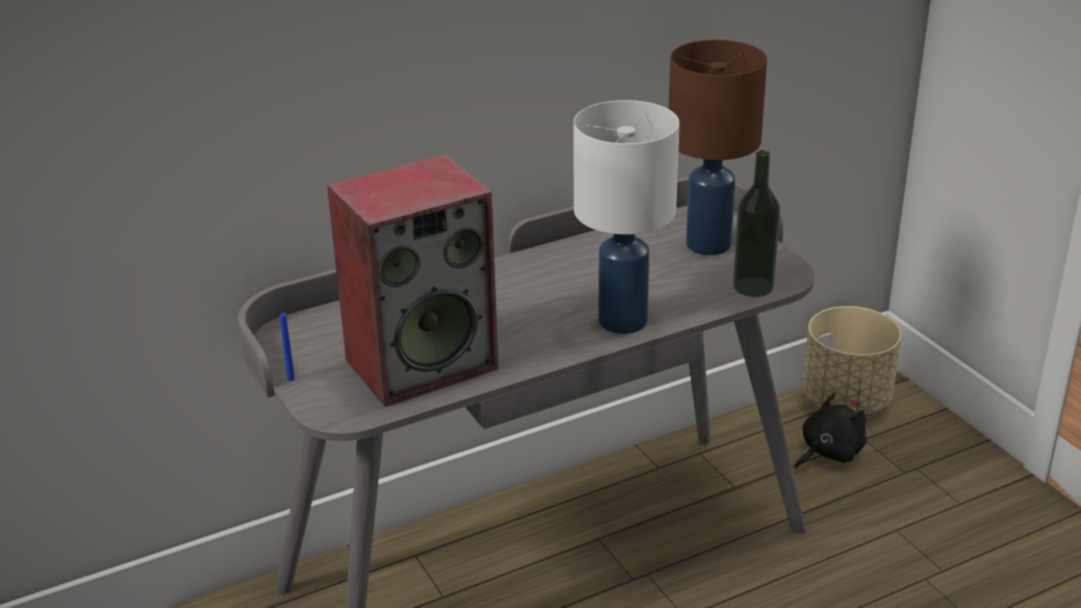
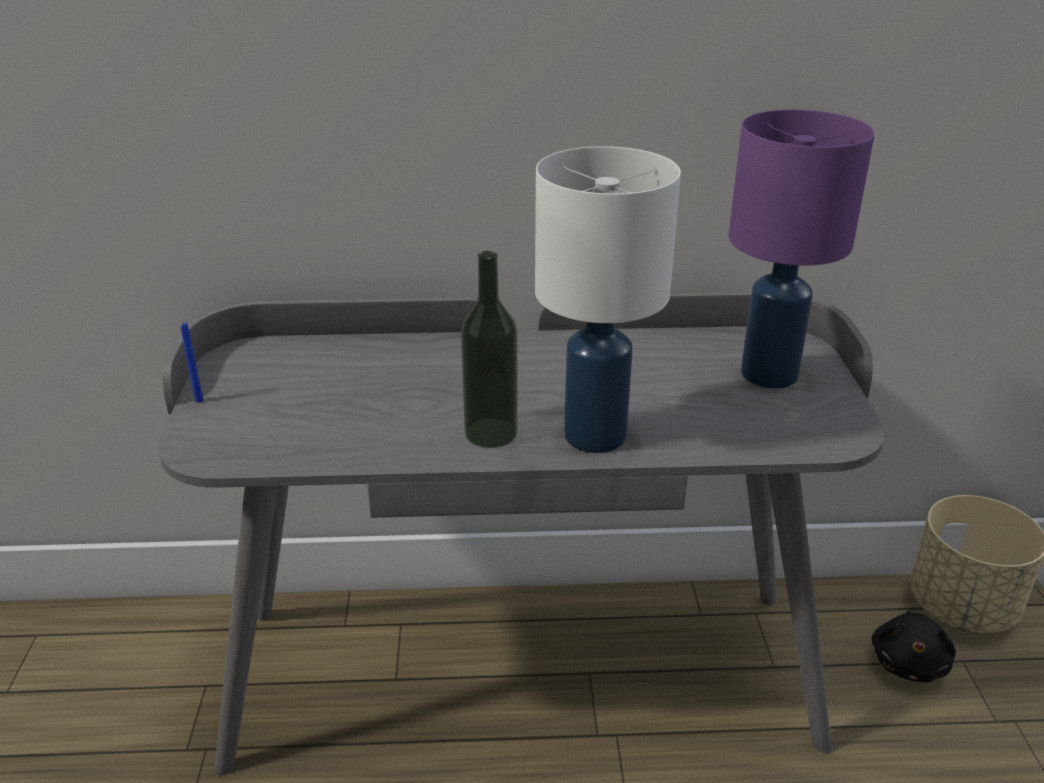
camera: 25 degrees right, 0 degrees up
speaker [327,154,499,407] -> none
brown table lamp [669,40,767,255] -> purple table lamp [729,109,875,389]
bottle [733,150,780,297] -> bottle moved to [461,251,518,448]
black plush toy [795,392,866,469] -> black plush toy turned 120 degrees clockwise [872,611,956,682]

